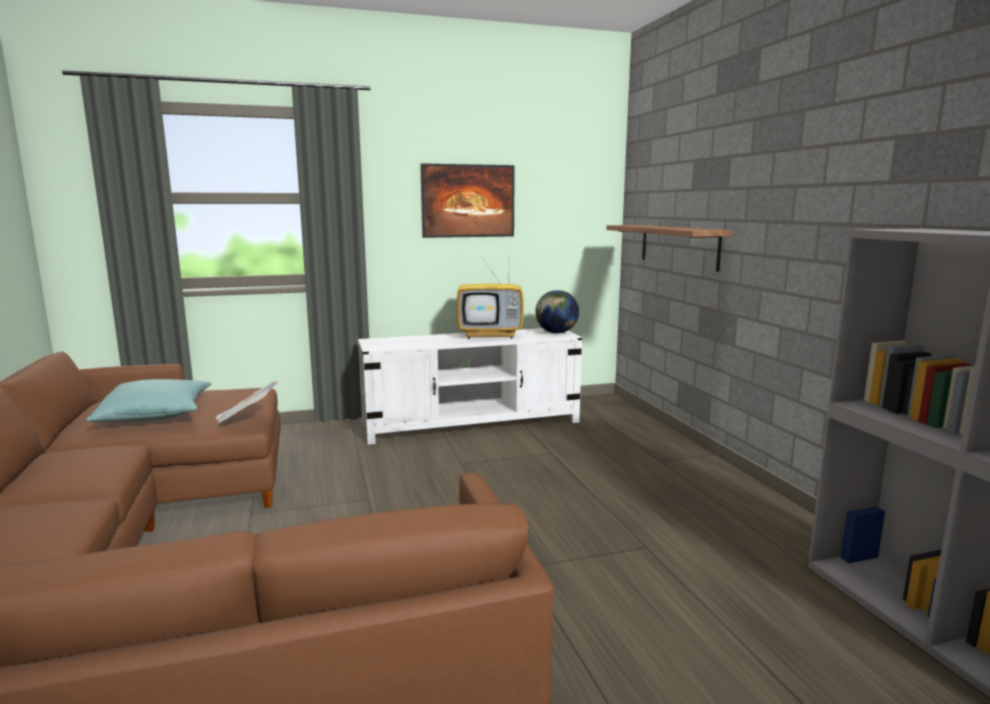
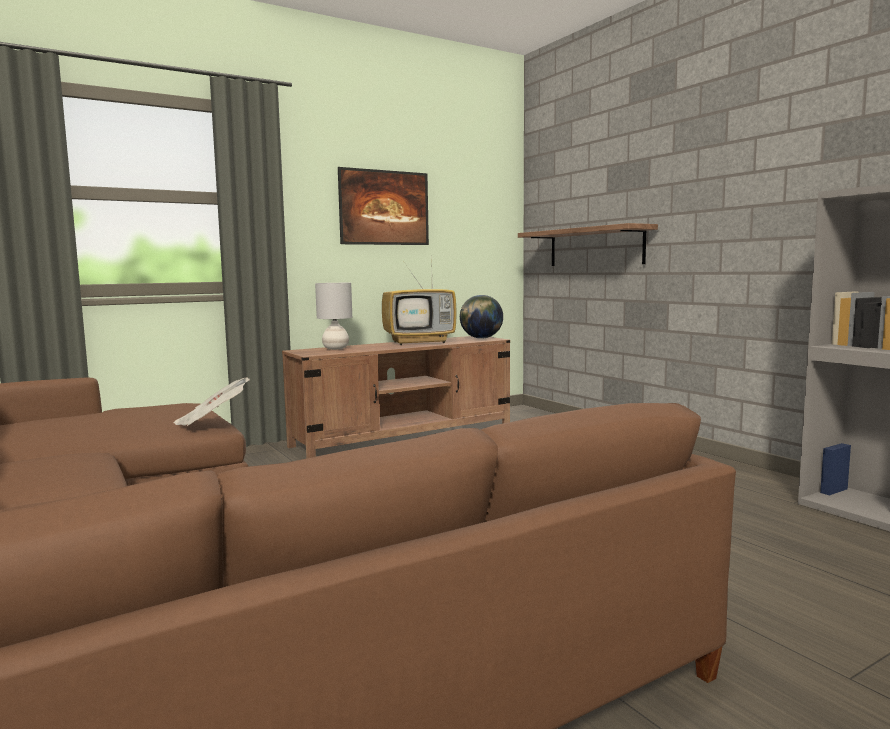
camera: 15 degrees left, 5 degrees down
turquoise pillow [86,379,212,422] -> none
white tv stand [358,328,582,445] -> brown tv stand [282,336,510,459]
none -> grey table lamp [315,283,352,350]

